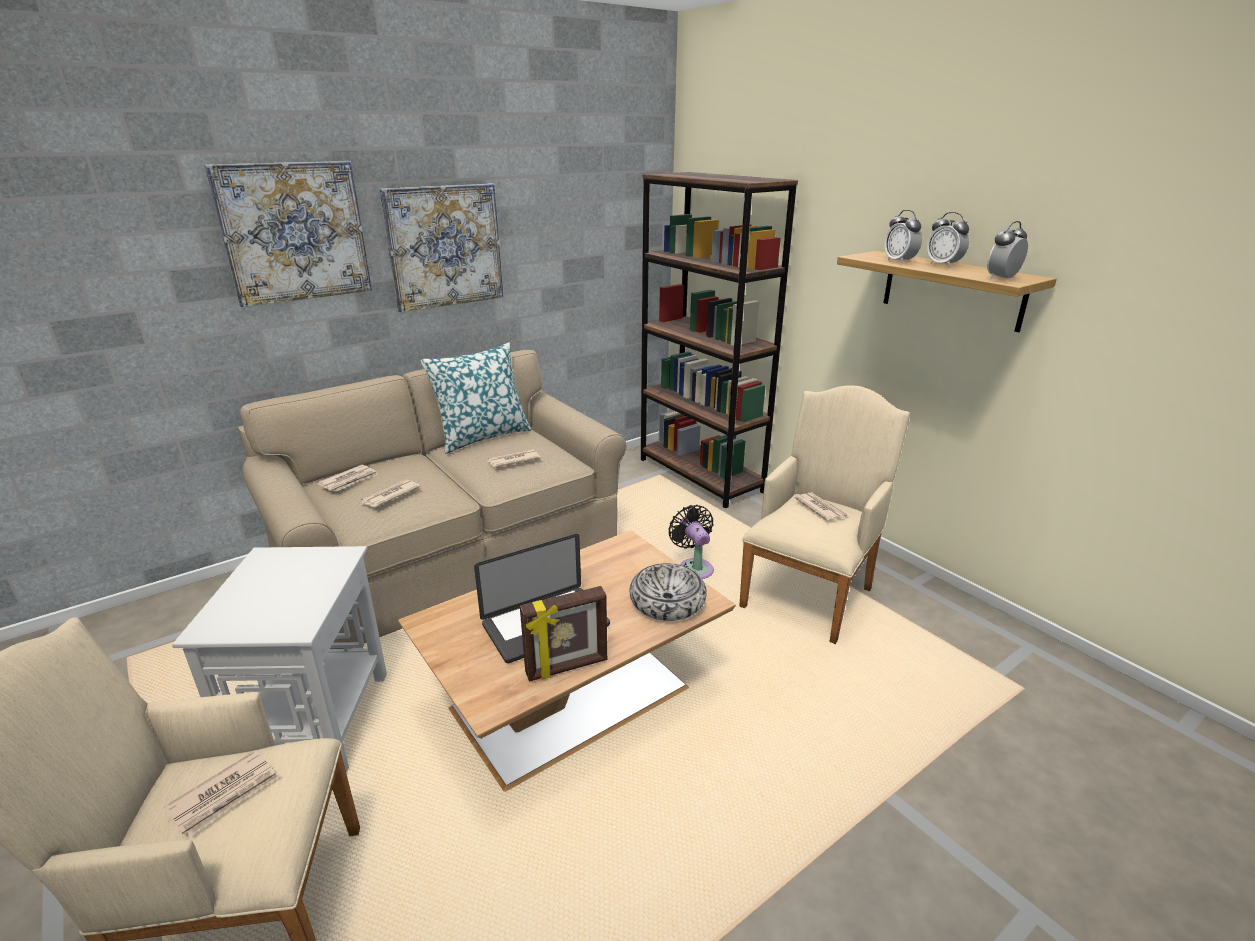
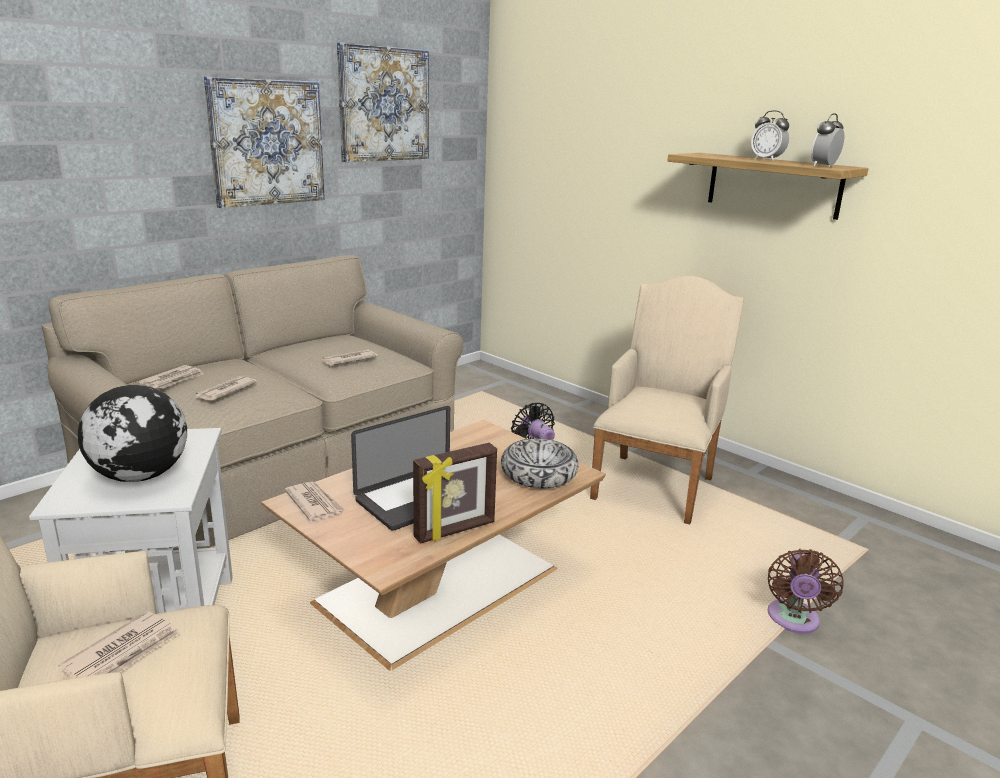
camera: 10 degrees left, 5 degrees down
picture [205,161,372,307] -> picture moved to [337,42,429,162]
pillow [420,342,532,454] -> none
brown bookcase [641,172,798,509] -> none
newspaper [794,492,848,521] -> newspaper moved to [285,482,345,521]
alarm clock [884,210,922,264] -> none
none -> globe [78,385,187,482]
none -> brown fan [768,549,844,634]

